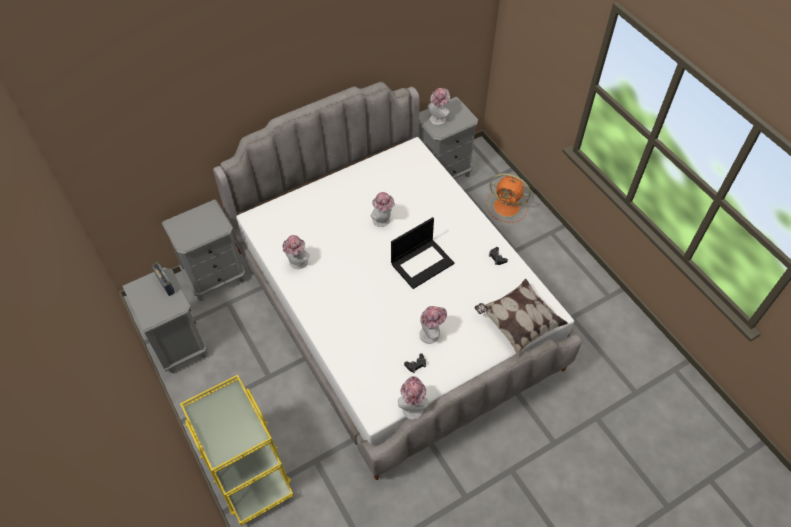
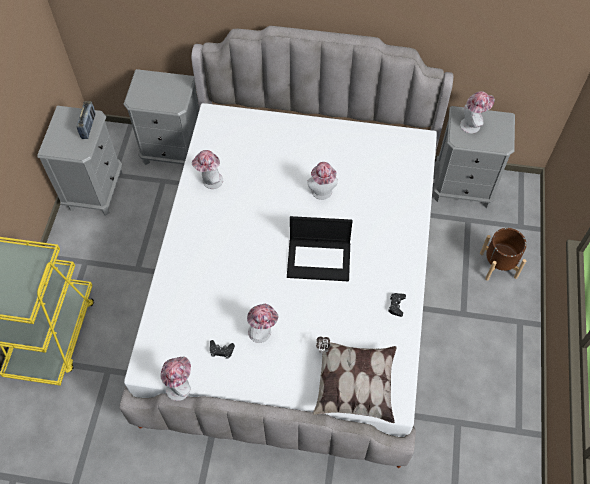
camera: 40 degrees right, 5 degrees up
orange fan [487,173,531,223] -> brown planter [480,228,527,281]

